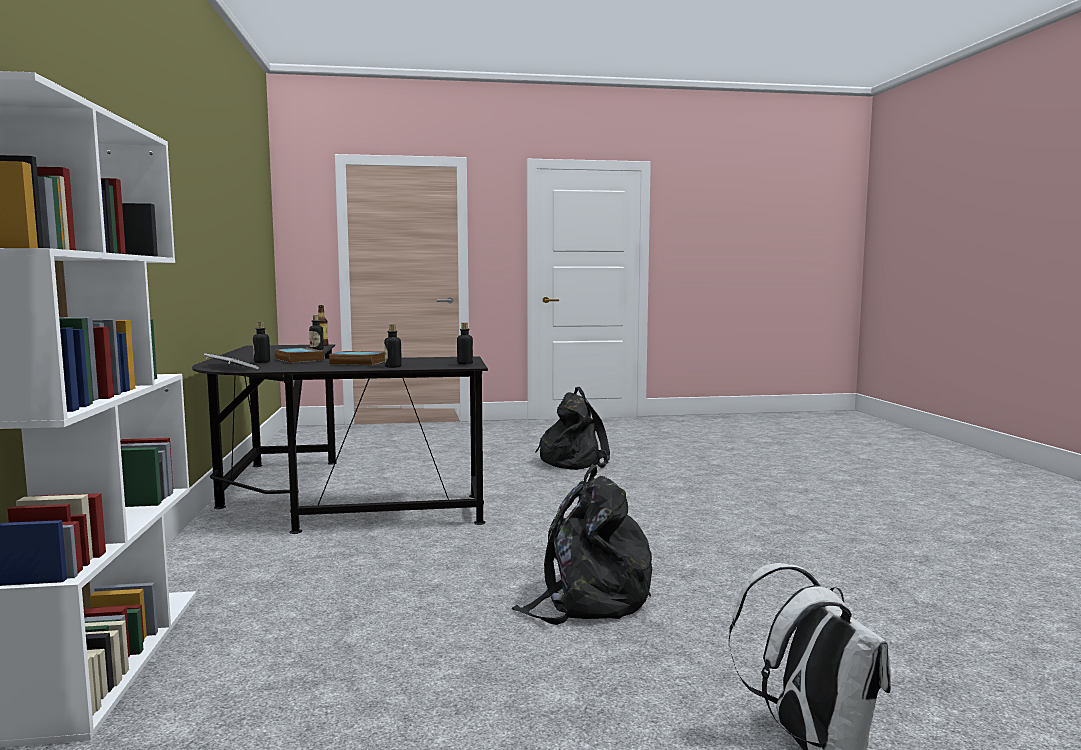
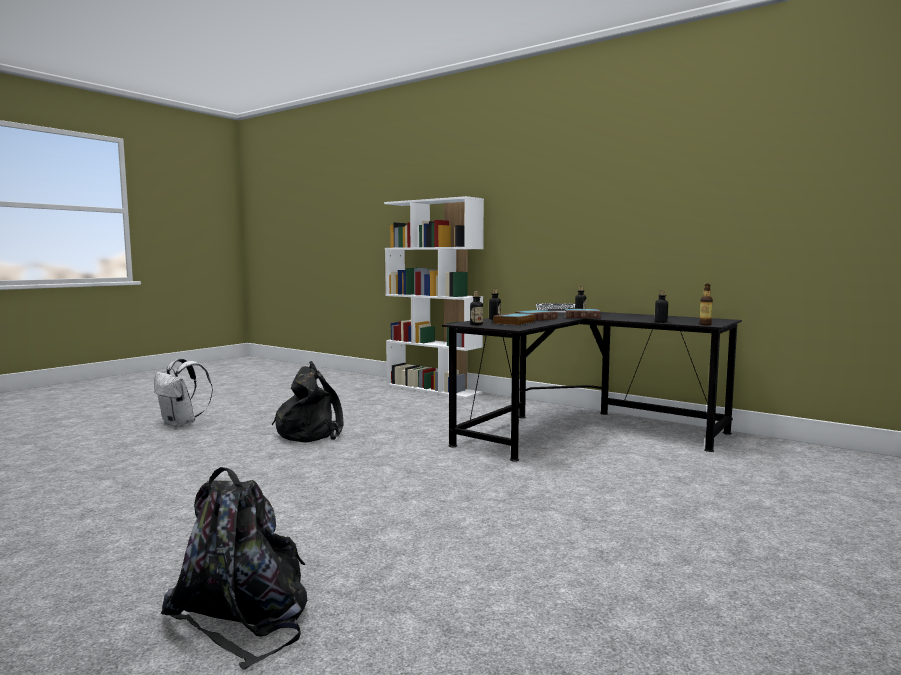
camera: 135 degrees right, 0 degrees up
black backpack [535,387,610,470] -> black backpack moved to [161,467,307,670]
none -> book [493,313,535,325]

